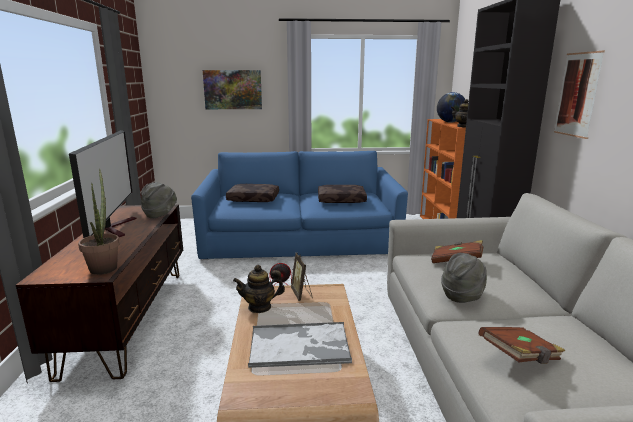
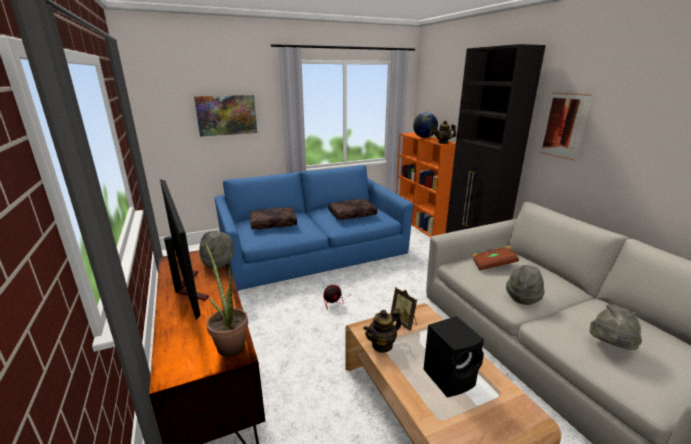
camera: 20 degrees left, 5 degrees up
tray [248,322,352,368] -> black speaker [424,316,484,397]
brown book [478,327,565,364] -> grey hat [590,304,642,350]

